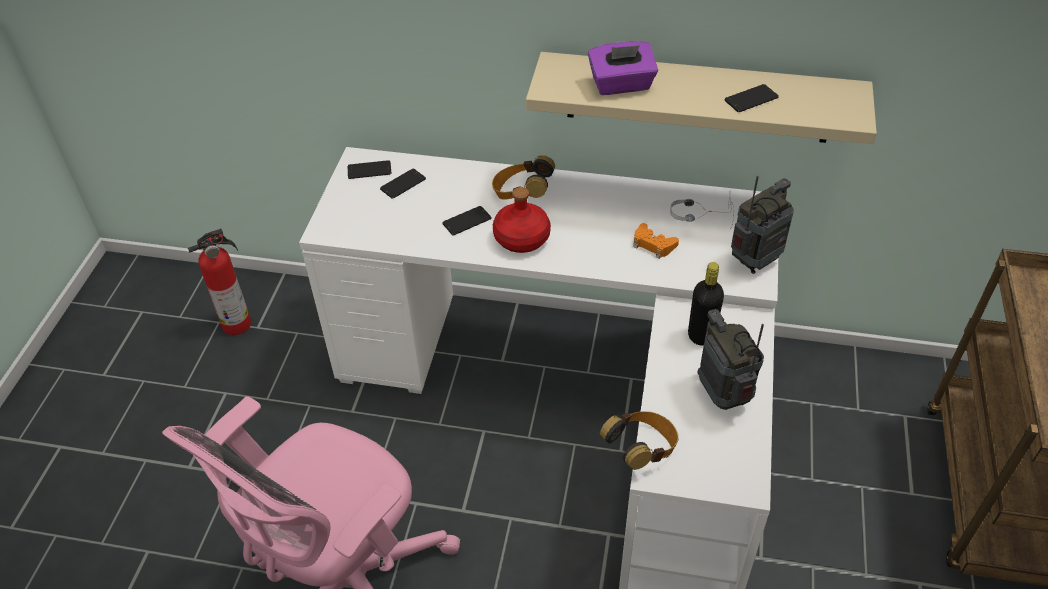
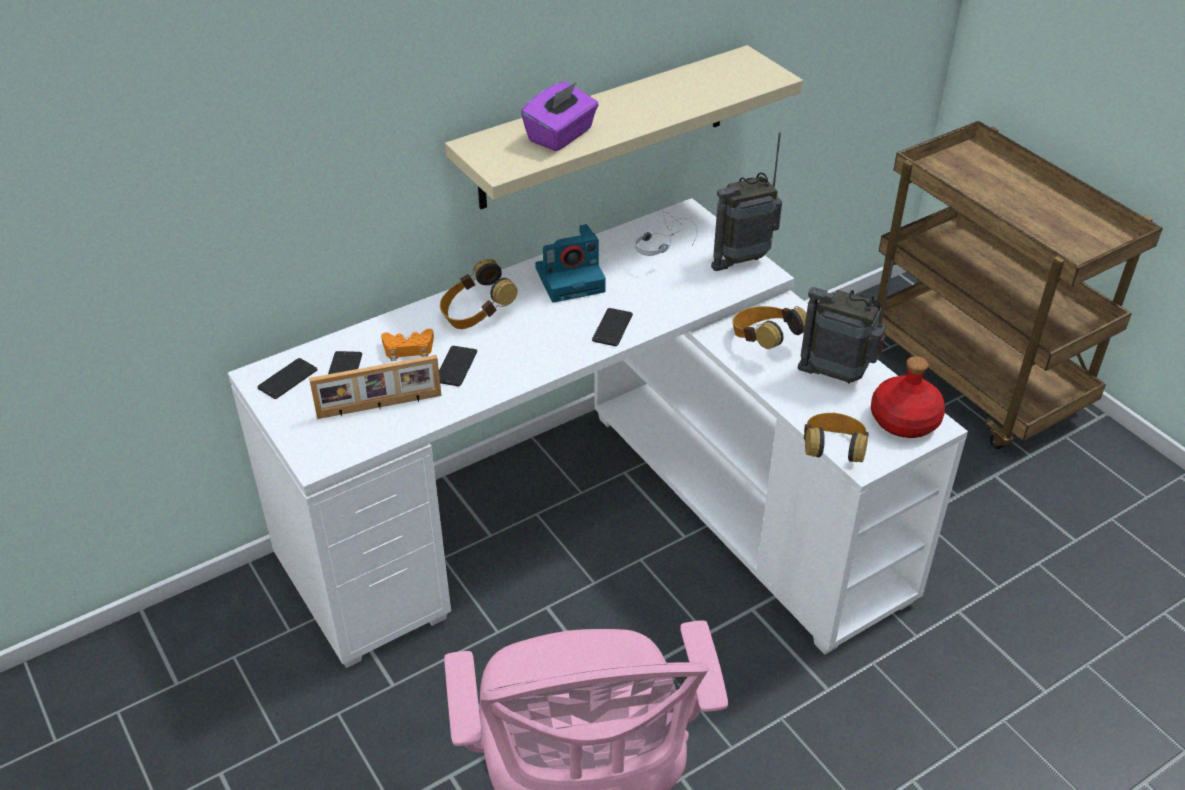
camera: 45 degrees left, 5 degrees down
fire extinguisher [188,228,251,335] -> none
red bottle [493,187,551,253] -> red bottle moved to [871,356,945,438]
orange game controller [634,223,679,259] -> orange game controller moved to [381,329,434,361]
black bottle [688,262,724,346] -> headphones [732,306,807,349]
phone [725,84,779,112] -> phone moved to [592,308,633,346]
radio [731,176,794,274] -> radio turned 120 degrees counterclockwise [711,132,782,271]
none -> picture frame [309,355,442,419]
none -> camera [535,224,606,303]

